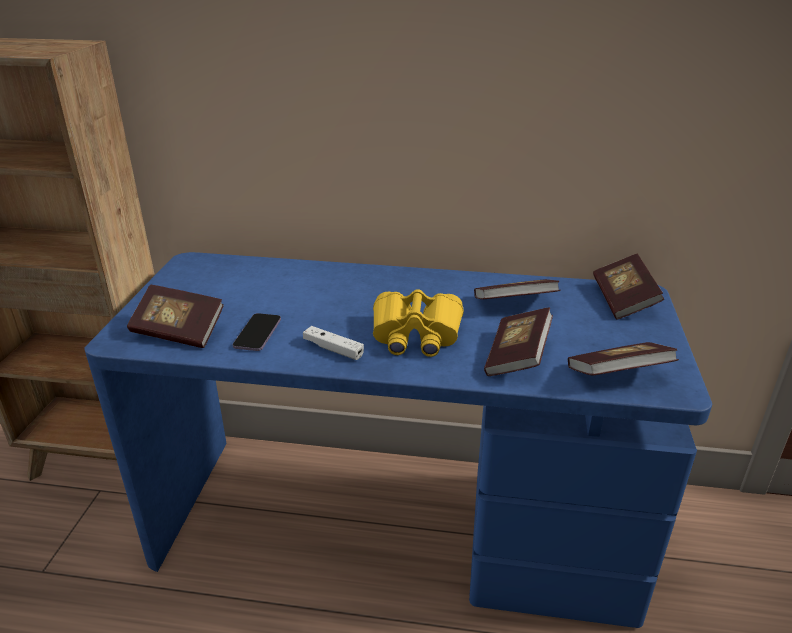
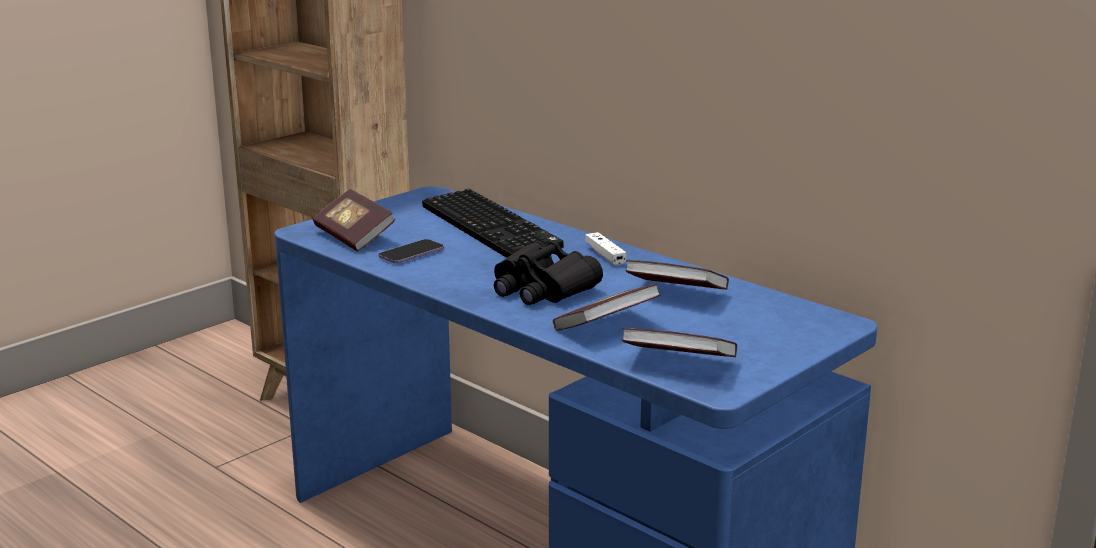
camera: 35 degrees right, 10 degrees down
white game controller [303,326,364,360] -> white game controller moved to [585,232,626,266]
yellow binoculars [373,289,464,357] -> black binoculars [494,241,603,305]
book [593,254,664,319] -> none
none -> keyboard [422,189,564,258]

